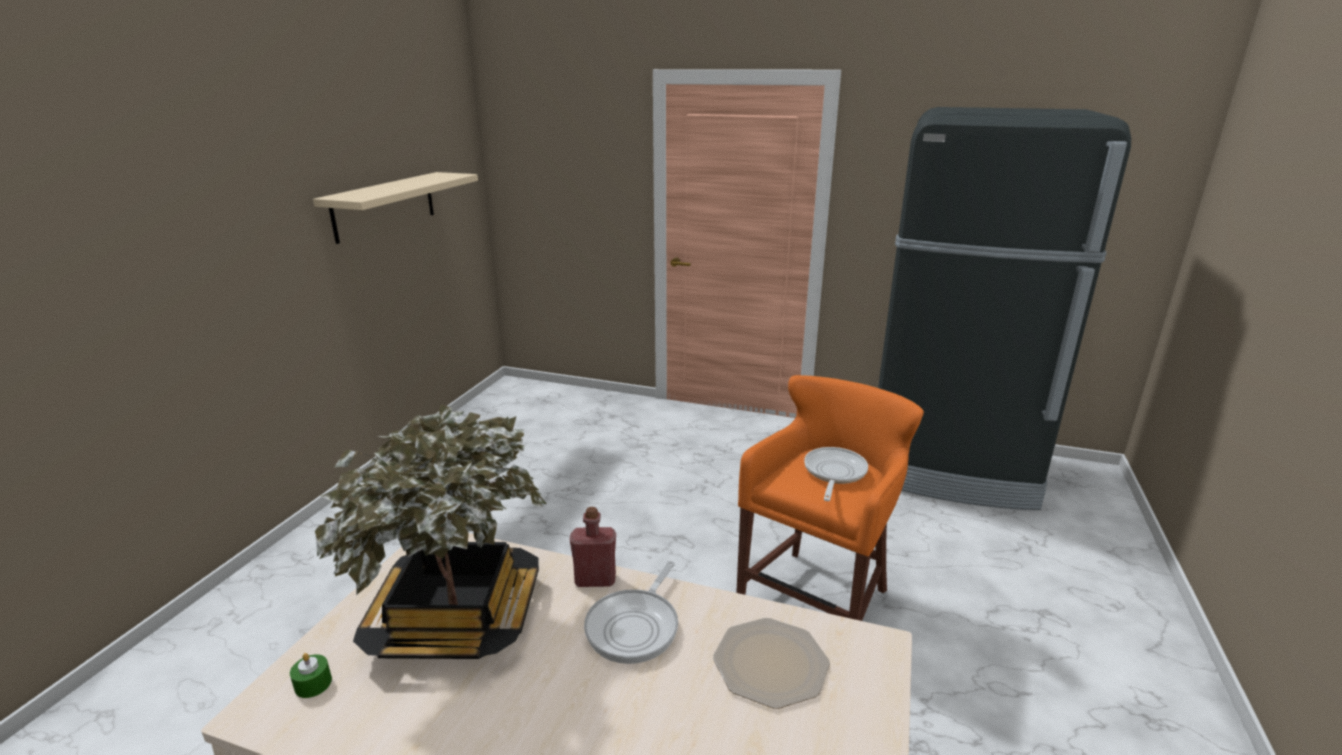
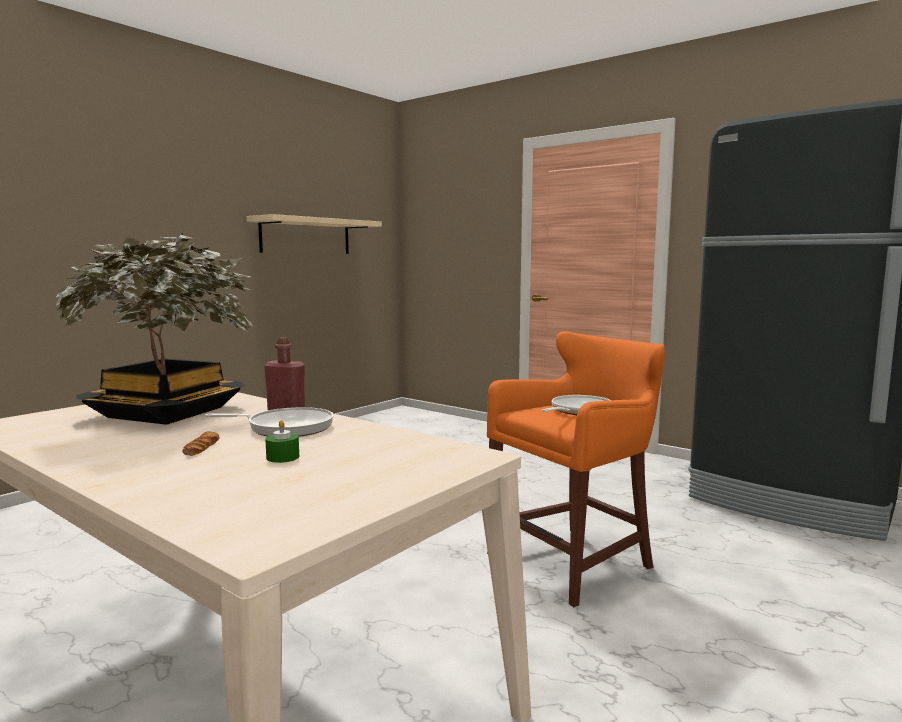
camera: 20 degrees right, 15 degrees down
green candle [290,653,332,698] -> green candle moved to [265,420,299,463]
frying pan [584,561,678,664] -> frying pan turned 135 degrees counterclockwise [205,407,334,437]
plate [713,618,830,709] -> none
none -> bread [182,431,219,456]

